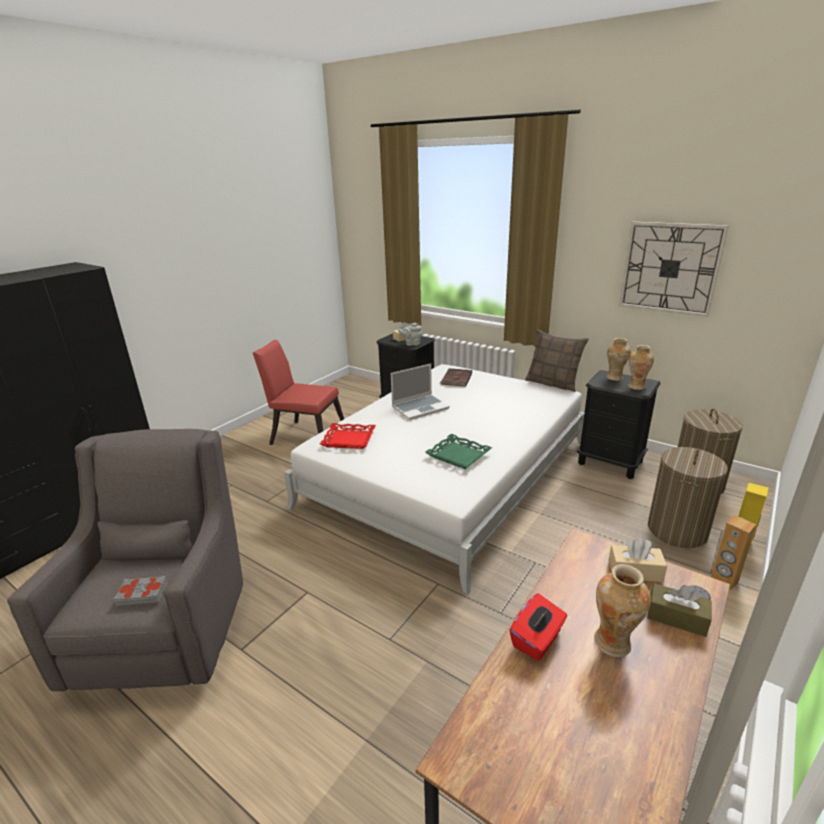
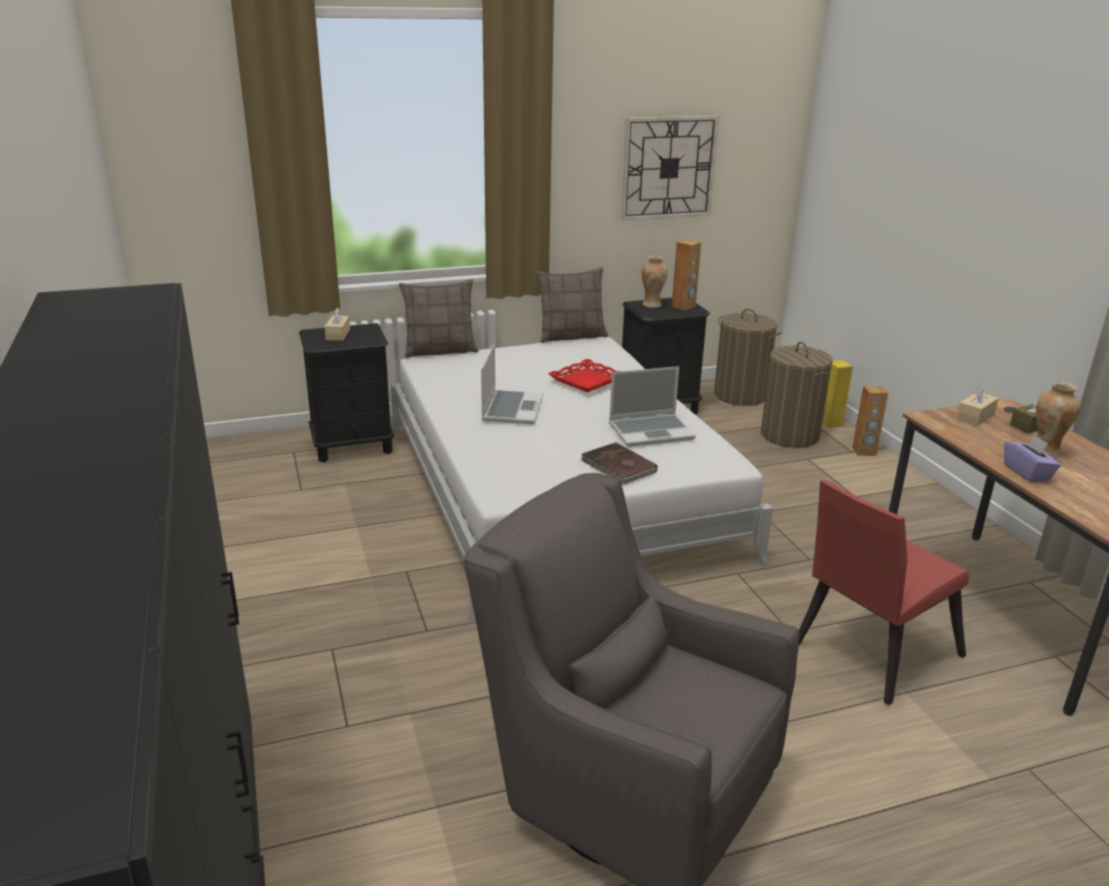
camera: 55 degrees left, 0 degrees up
grey book [114,576,168,606] -> none
red chair [252,340,344,445] -> red chair moved to [799,480,969,705]
red tray [320,423,376,449] -> red tray moved to [548,359,620,392]
grey teapot [398,323,422,346] -> none
green tray [425,434,492,469] -> laptop [609,366,695,447]
brown book [440,368,472,387] -> brown book moved to [581,442,657,485]
red tissue box [509,593,567,661] -> purple tissue box [1004,435,1061,483]
vase [628,345,654,390] -> brown speaker [672,239,701,310]
none -> pillow [399,279,479,358]

